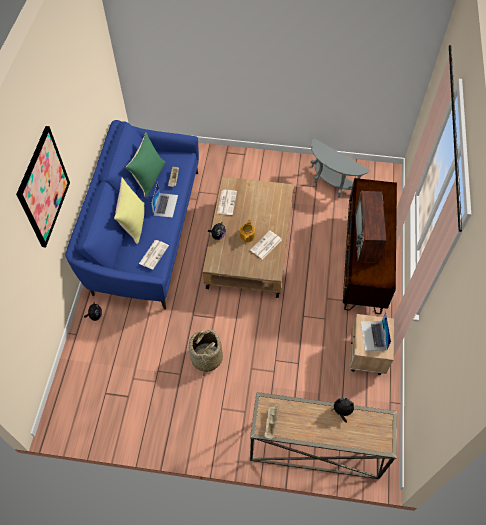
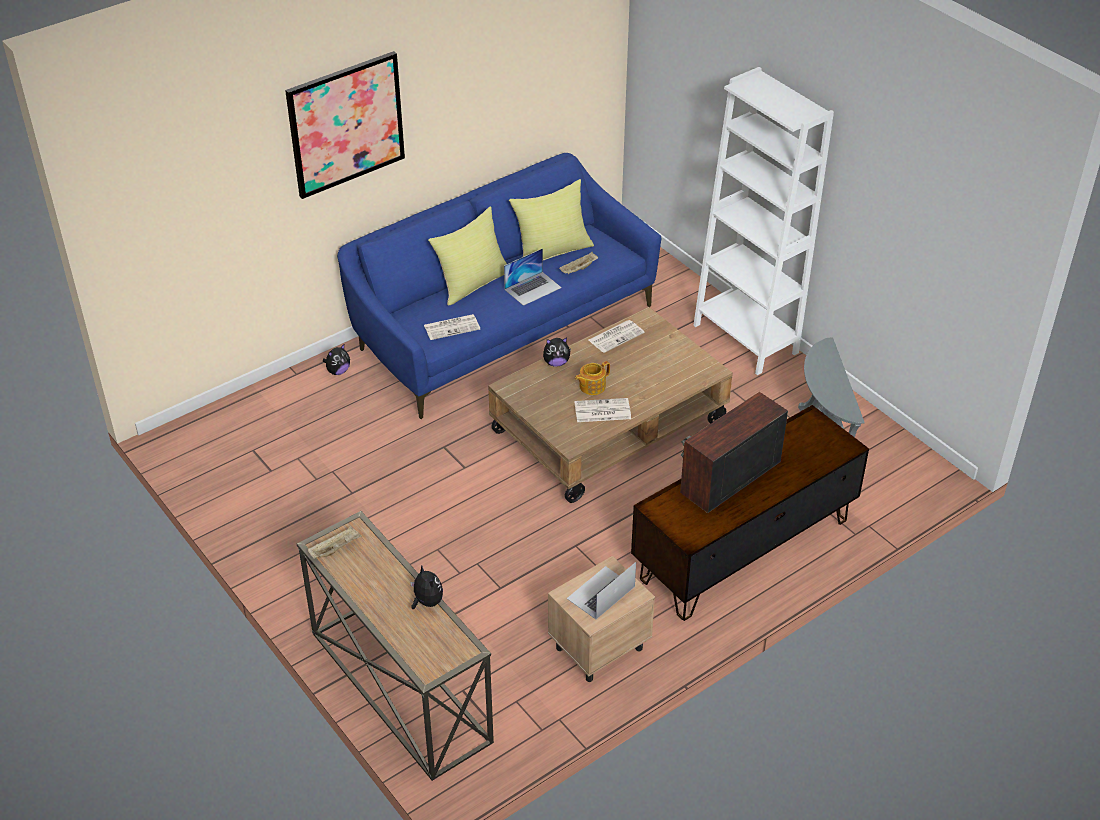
camera: 45 degrees right, 15 degrees down
green pillow [126,132,166,197] -> yellow pillow [509,179,594,260]
basket [189,330,223,376] -> none
none -> white bookcase [693,67,834,375]

